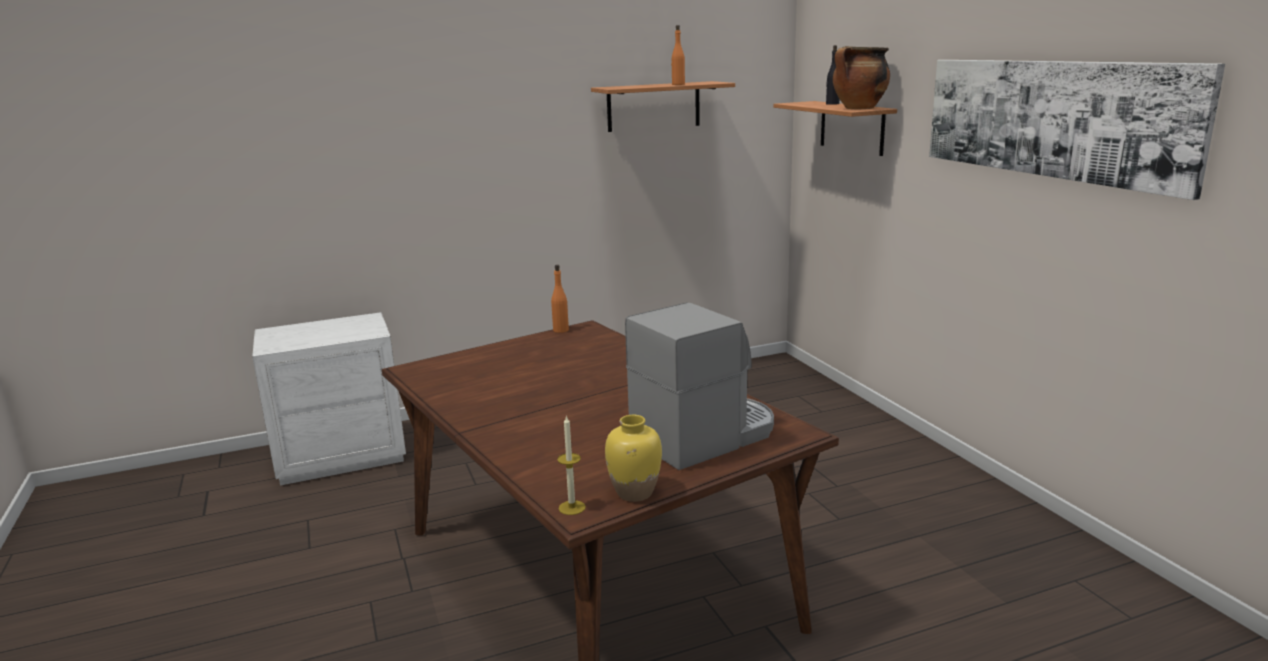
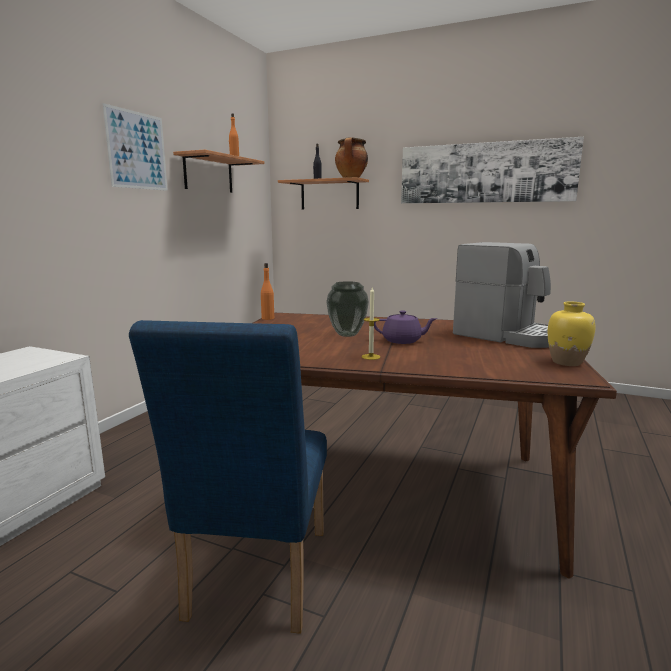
camera: 45 degrees left, 5 degrees down
candle [557,415,586,515] -> candle moved to [362,287,380,360]
coffee machine [625,302,774,470] -> coffee machine turned 120 degrees clockwise [453,242,551,348]
none -> picture [102,103,168,191]
none -> blue chair [129,320,327,634]
none -> vase [326,281,369,337]
none -> purple teapot [374,310,437,344]

